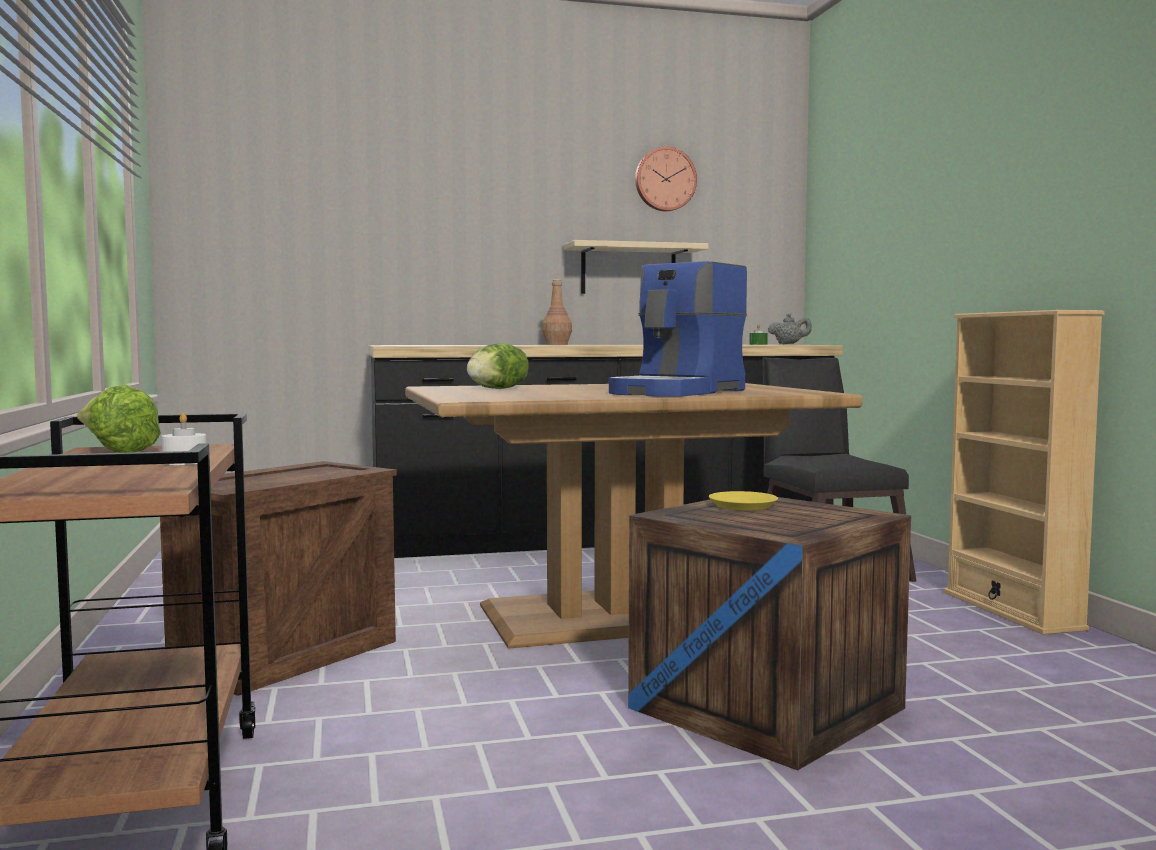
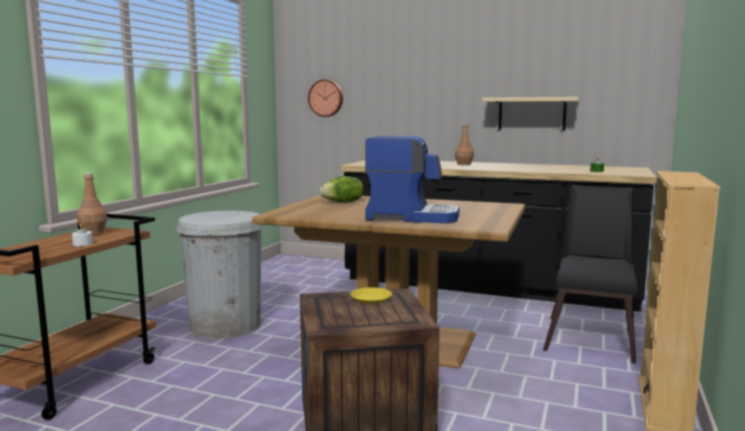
camera: 35 degrees right, 5 degrees up
lettuce [77,384,161,453] -> brown bottle [77,173,107,234]
crate [160,461,397,696] -> white trash can [176,211,265,339]
coffee machine [609,261,747,397] -> coffee machine turned 150 degrees counterclockwise [365,136,459,223]
wall clock [635,147,697,211] -> wall clock moved to [308,79,343,117]
grey teapot [768,313,812,344] -> none

